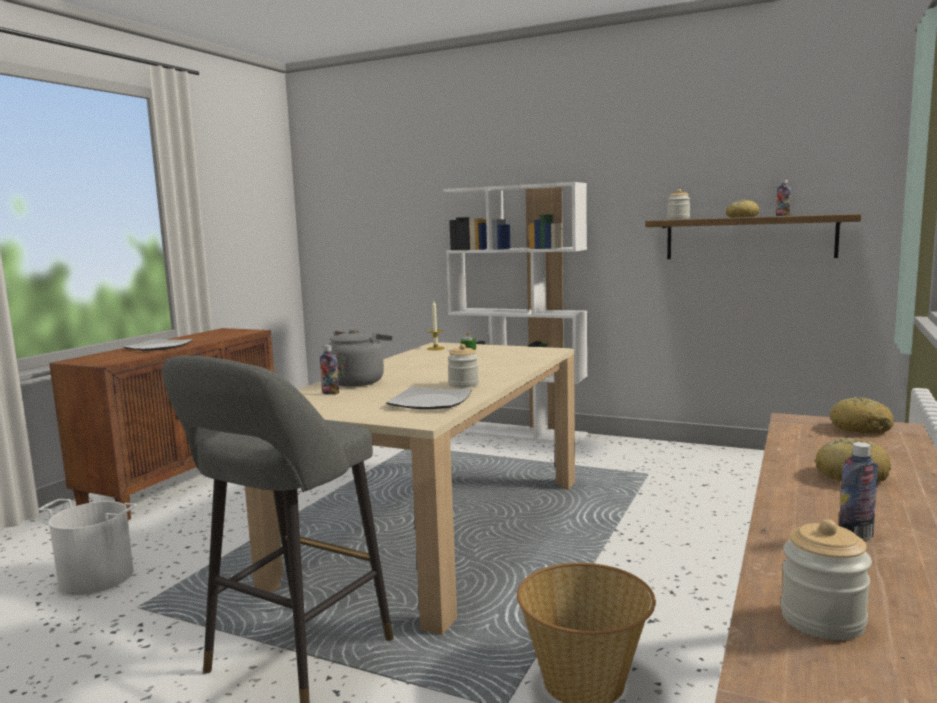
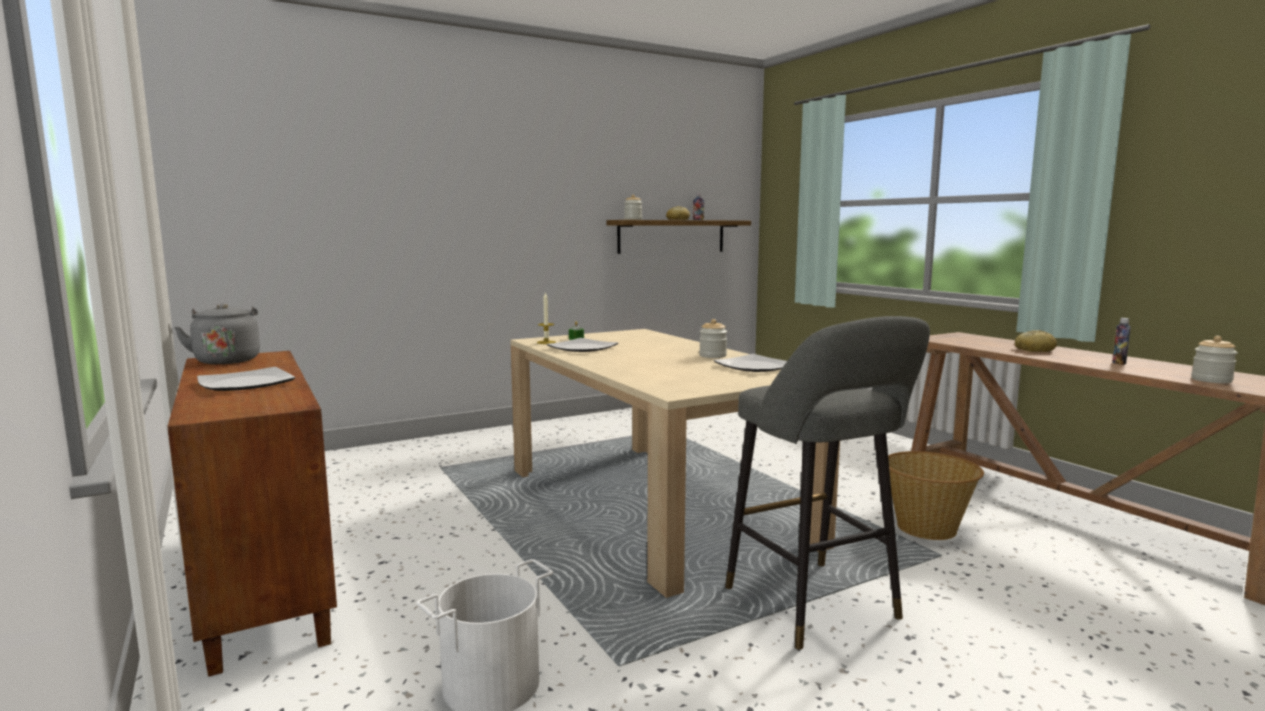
camera: 55 degrees left, 0 degrees up
bottle [320,345,339,395] -> none
grey kettle [323,329,392,387] -> grey kettle moved to [174,304,260,364]
white bookcase [444,182,588,445] -> none
bread [830,397,894,434] -> none
none -> plate [547,338,619,352]

